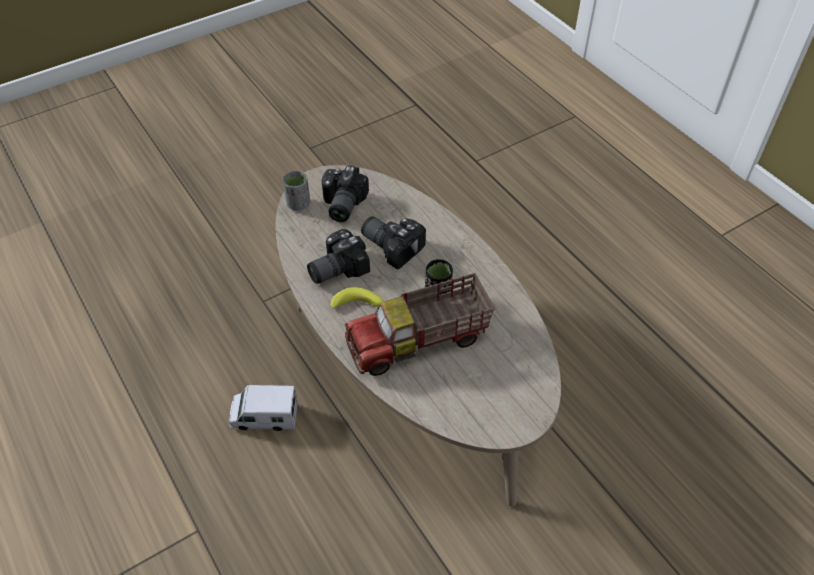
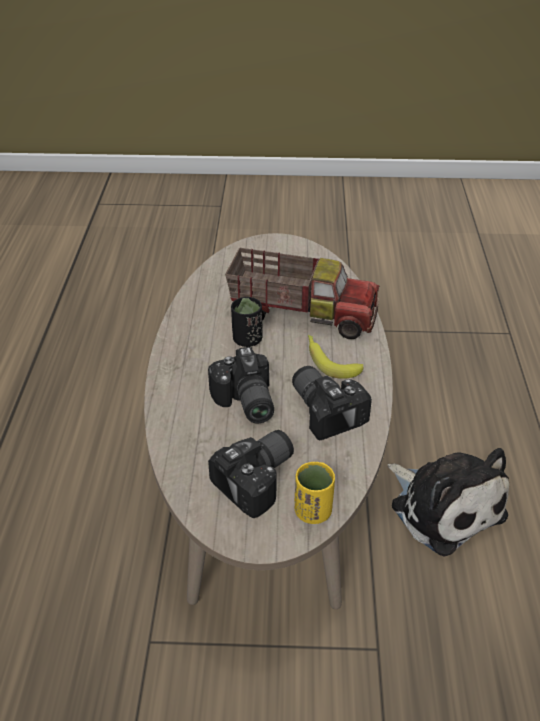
camera: 145 degrees left, 10 degrees down
toy truck [229,384,298,431] -> plush toy [388,448,509,556]
grey cup [283,171,310,211] -> yellow cup [295,462,335,524]
camera [307,229,370,284] -> camera turned 120 degrees counterclockwise [292,366,372,441]

